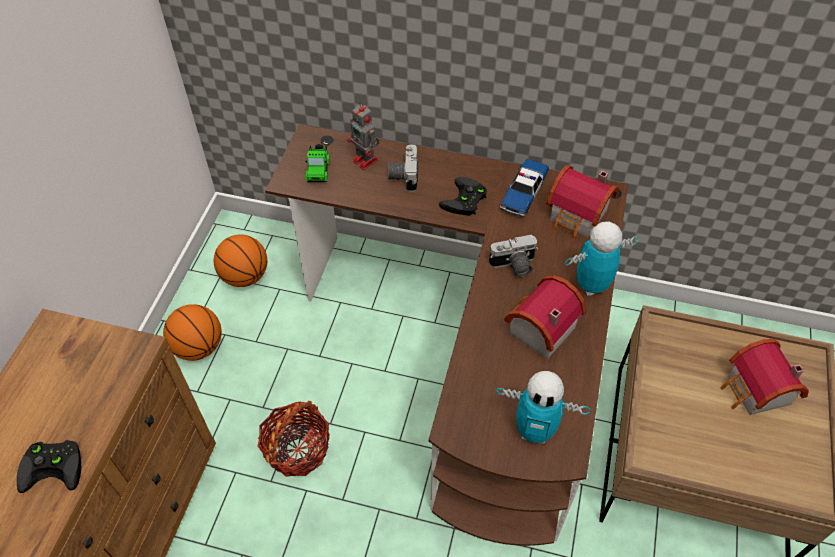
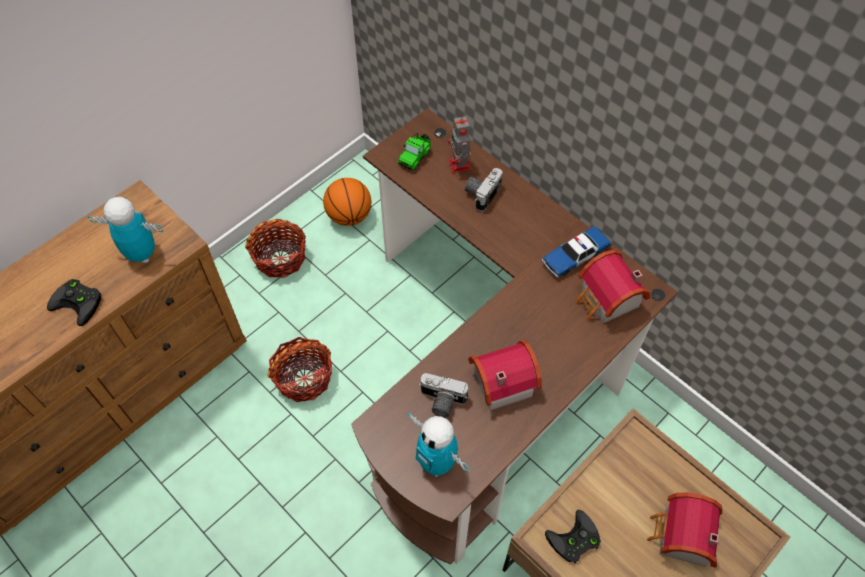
camera: 30 degrees right, 5 degrees up
basketball [163,304,222,361] -> basket [245,219,306,278]
black game controller [439,177,487,216] -> black game controller moved to [545,510,601,564]
camera [489,235,538,277] -> camera moved to [419,373,469,417]
toy robot [564,222,638,296] -> toy robot moved to [88,197,163,263]

